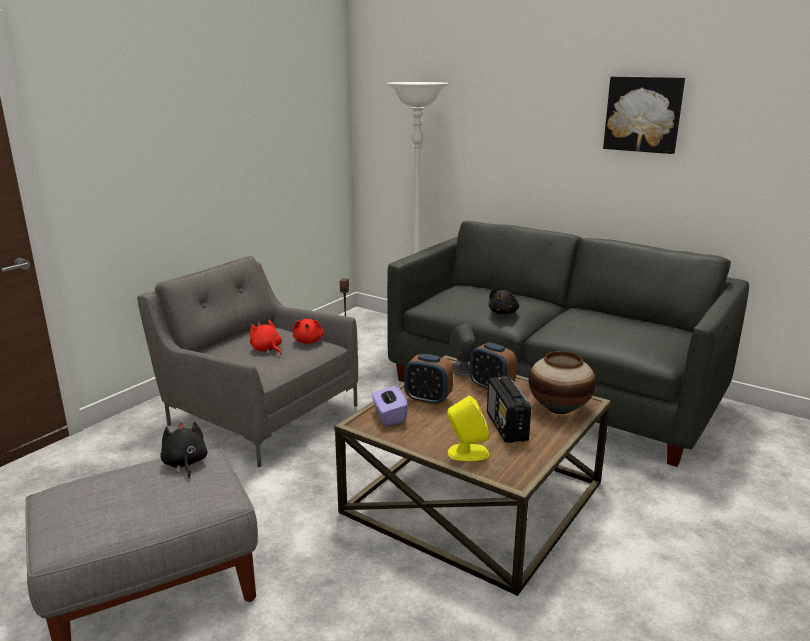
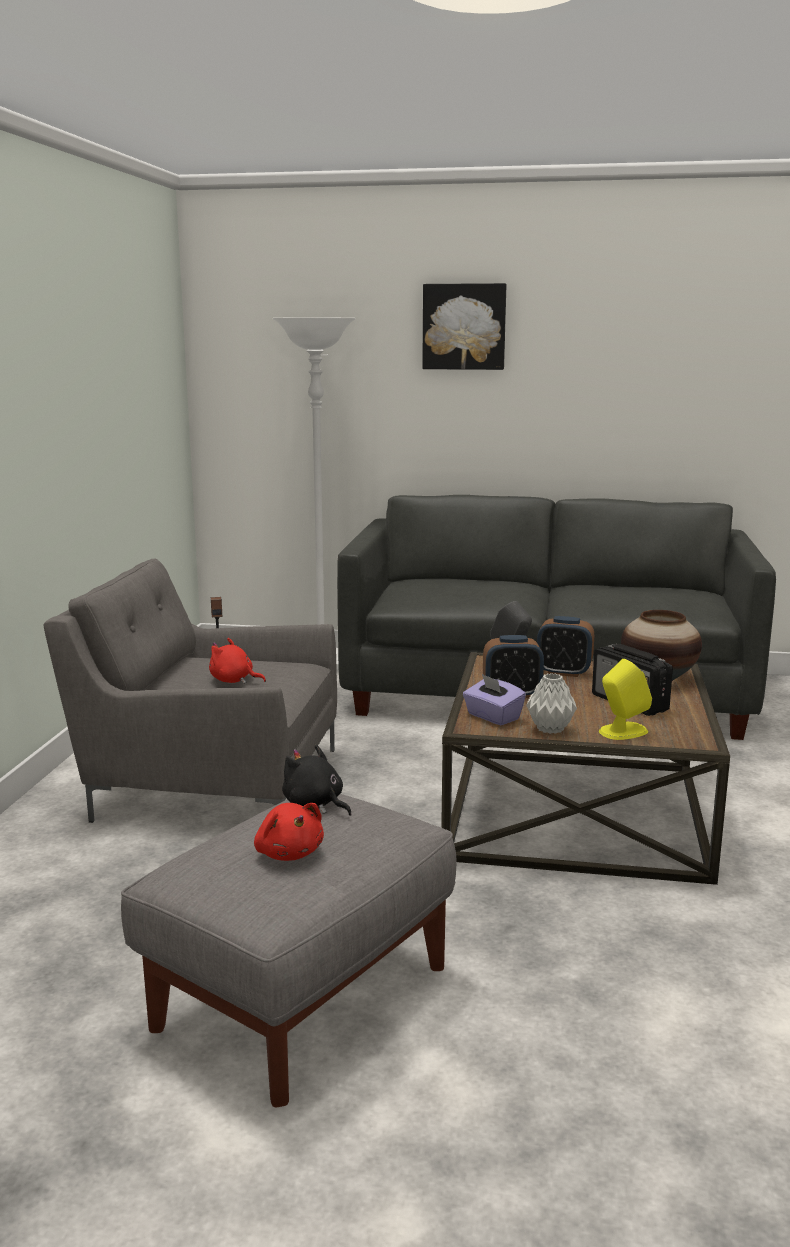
camera: 25 degrees left, 5 degrees down
red plush toy [293,319,324,344] -> red plush toy moved to [254,803,324,861]
black plush toy [489,289,519,314] -> none
picture [603,76,685,154] -> picture moved to [422,283,506,370]
none -> grey vase [526,673,577,734]

